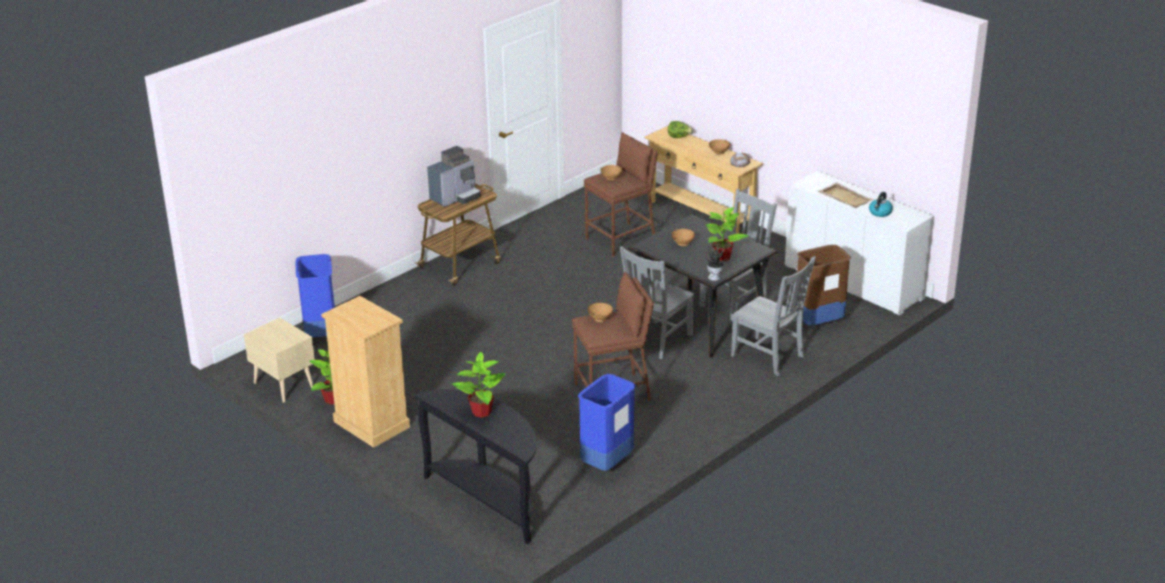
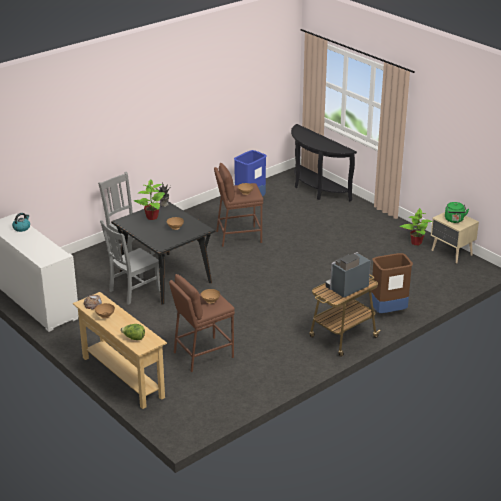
camera: 175 degrees left, 0 degrees up
blue trash can [295,254,335,338] -> none
beige dresser [321,296,410,448] -> none
potted plant [452,352,505,418] -> none
grey chair [620,246,694,359] -> none
brown trash can [797,245,851,325] -> brown trash can moved to [371,253,413,313]
beige tray [817,182,874,208] -> none
none -> green kettle [445,202,469,223]

